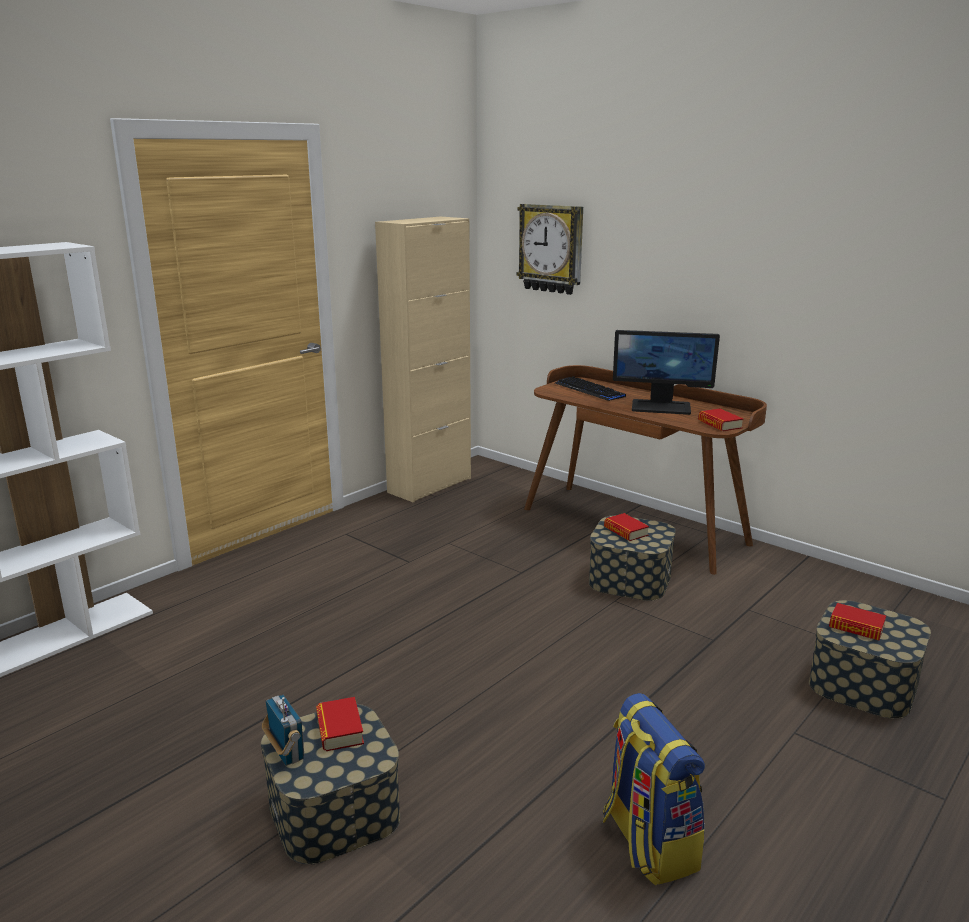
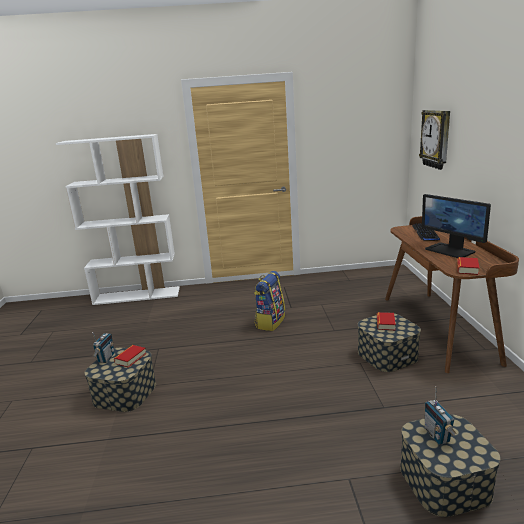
camera: 45 degrees right, 0 degrees up
beige cabinet [375,216,471,503] -> none
backpack [603,693,705,886] -> backpack moved to [254,271,285,331]
book [829,603,886,640] -> radio [425,386,456,445]

